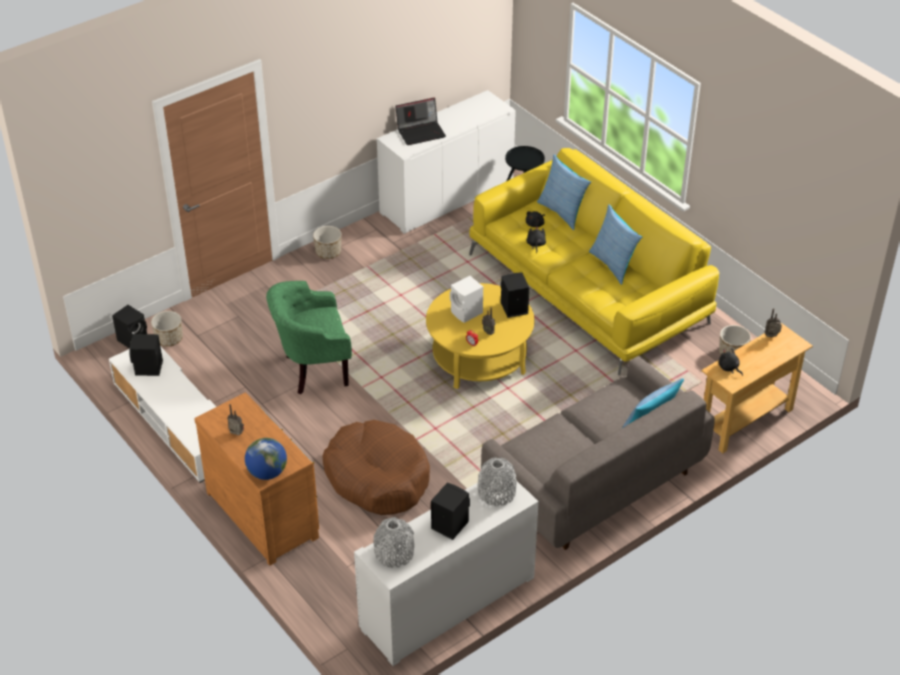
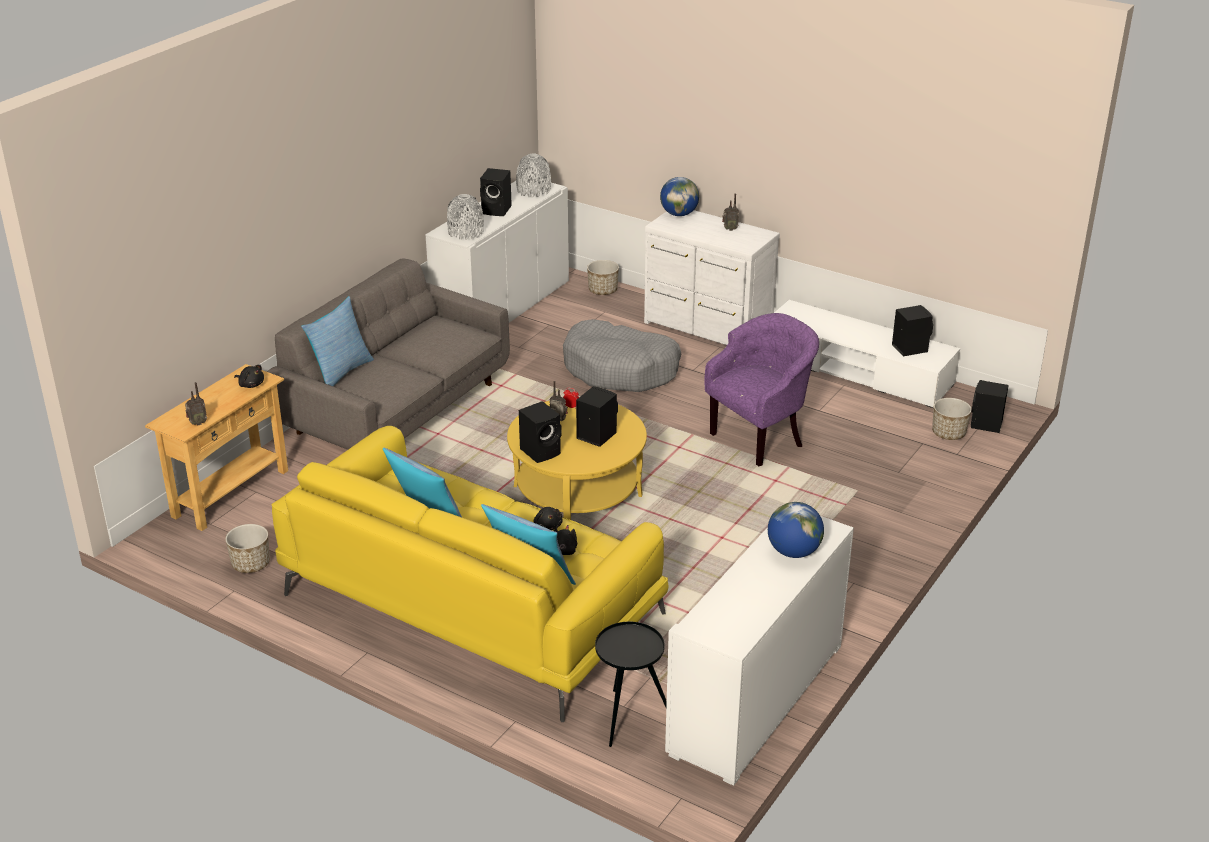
camera: 160 degrees right, 10 degrees down
brown dresser [194,392,319,566] -> white dresser [644,210,780,345]
green armchair [266,281,352,394] -> purple armchair [704,313,819,466]
planter [313,226,342,259] -> planter moved to [587,260,619,295]
brown dog bed [322,420,430,515] -> grey dog bed [563,319,681,392]
laptop [395,98,446,145] -> globe [768,502,824,558]
white speaker [450,276,483,323] -> black speaker [576,386,618,447]

